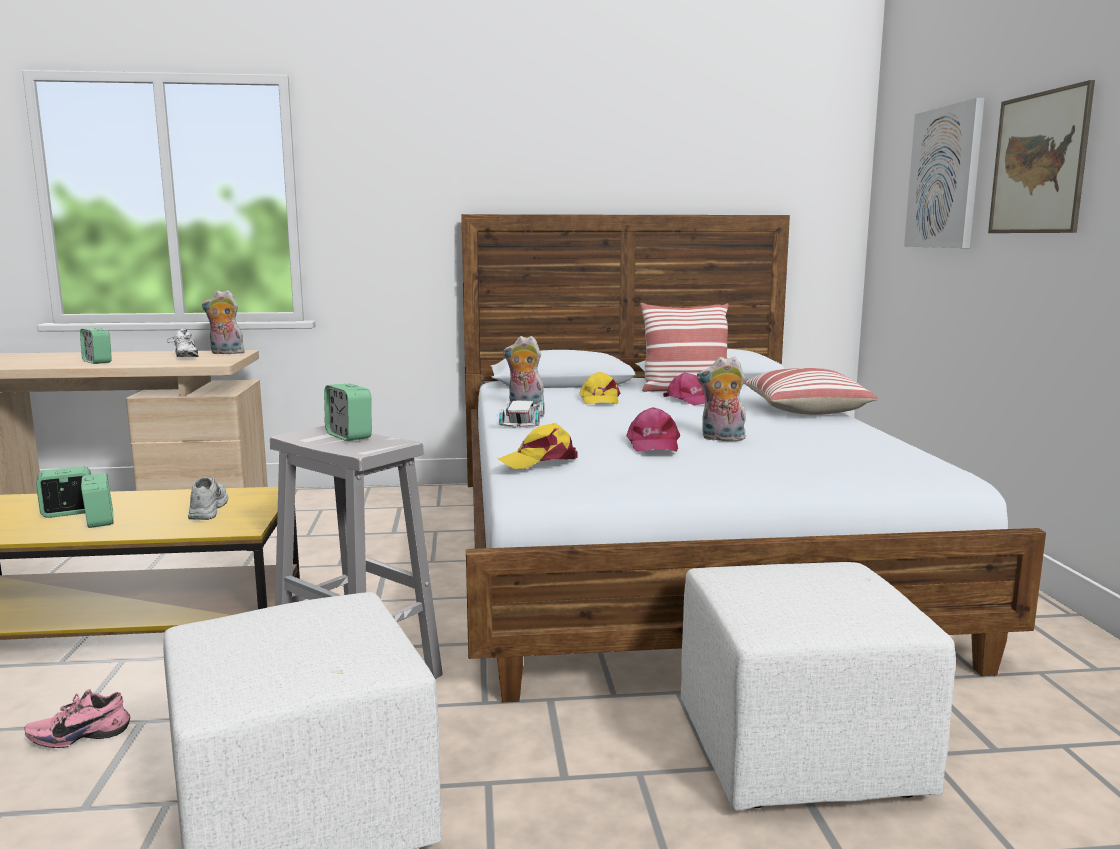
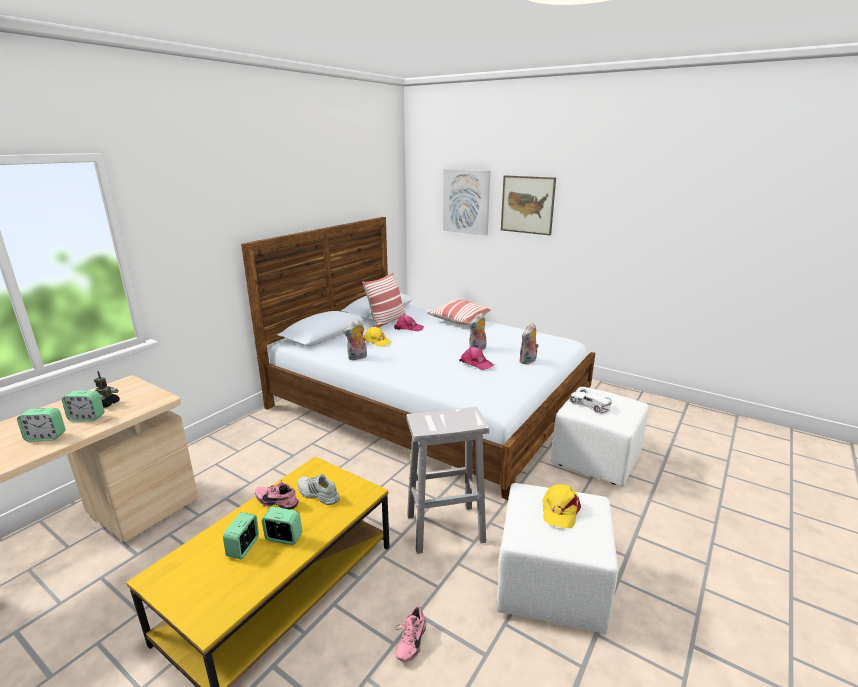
camera: 50 degrees left, 10 degrees up
white shoe [167,329,199,357] -> toy robot [94,371,120,408]
plush toy [202,290,245,354] -> plush toy moved to [519,323,539,364]
alarm clock [324,384,372,441] -> alarm clock moved to [62,391,104,421]
yellow cap [498,423,578,469] -> yellow cap moved to [542,484,581,528]
white toy car [499,401,545,428] -> white toy car moved to [569,389,612,413]
none -> pink shoe [255,480,299,510]

